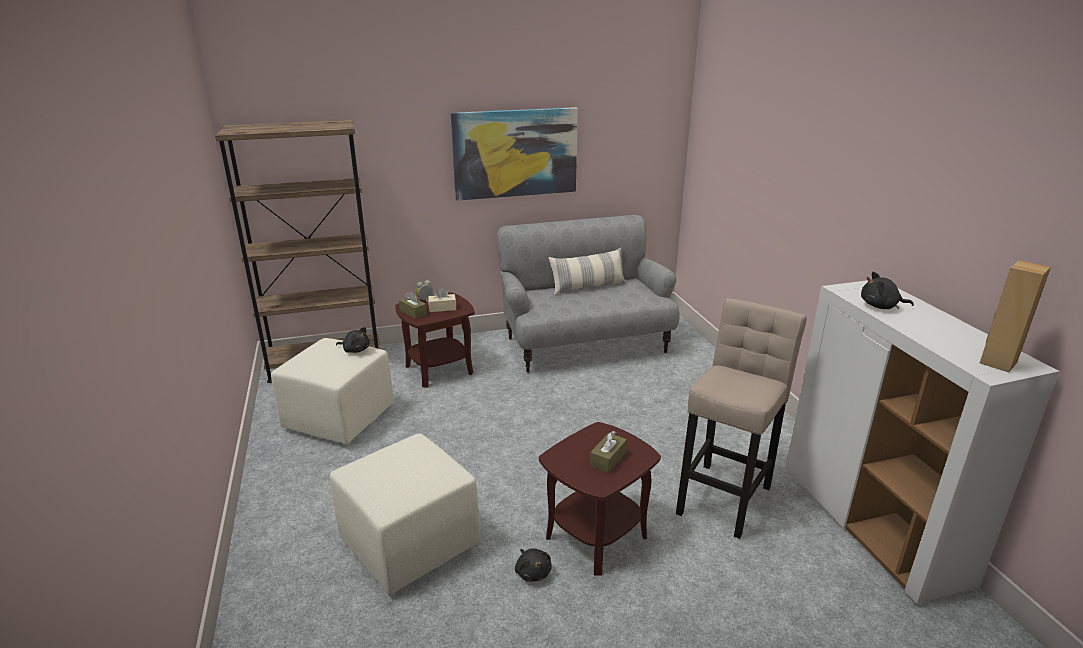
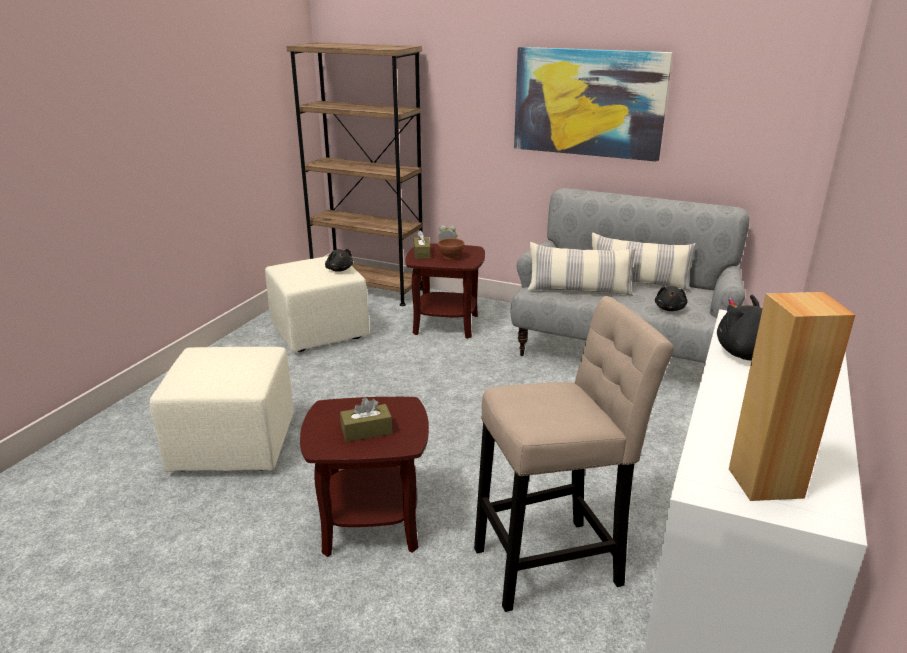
camera: 40 degrees right, 0 degrees up
beige tissue box [428,288,456,312] -> brown bowl [438,238,464,260]
black plush toy [515,548,552,582] -> black plush toy moved to [655,286,687,311]
none -> pillow [527,242,636,296]

